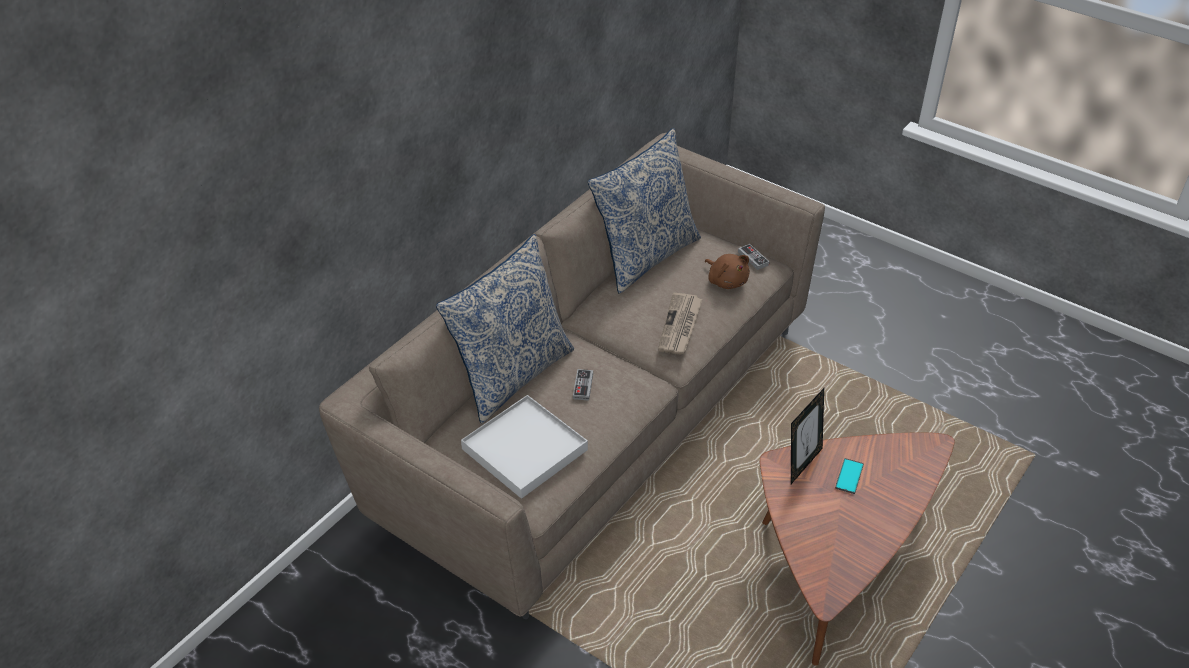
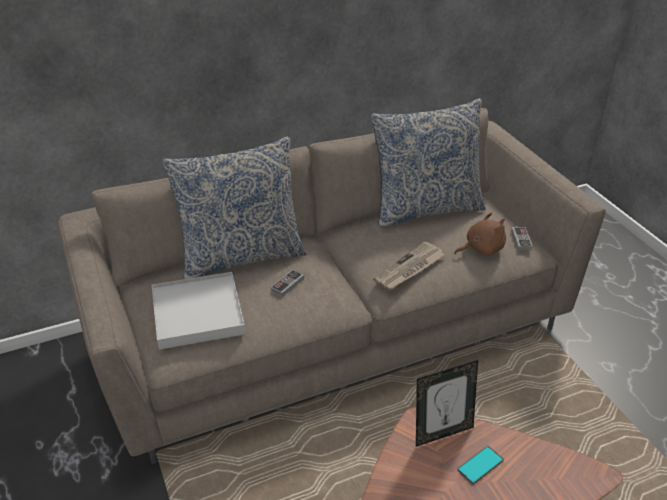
camera: 30 degrees right, 5 degrees down
brown plush toy [705,254,750,289] -> brown plush toy turned 105 degrees counterclockwise [454,212,506,256]

